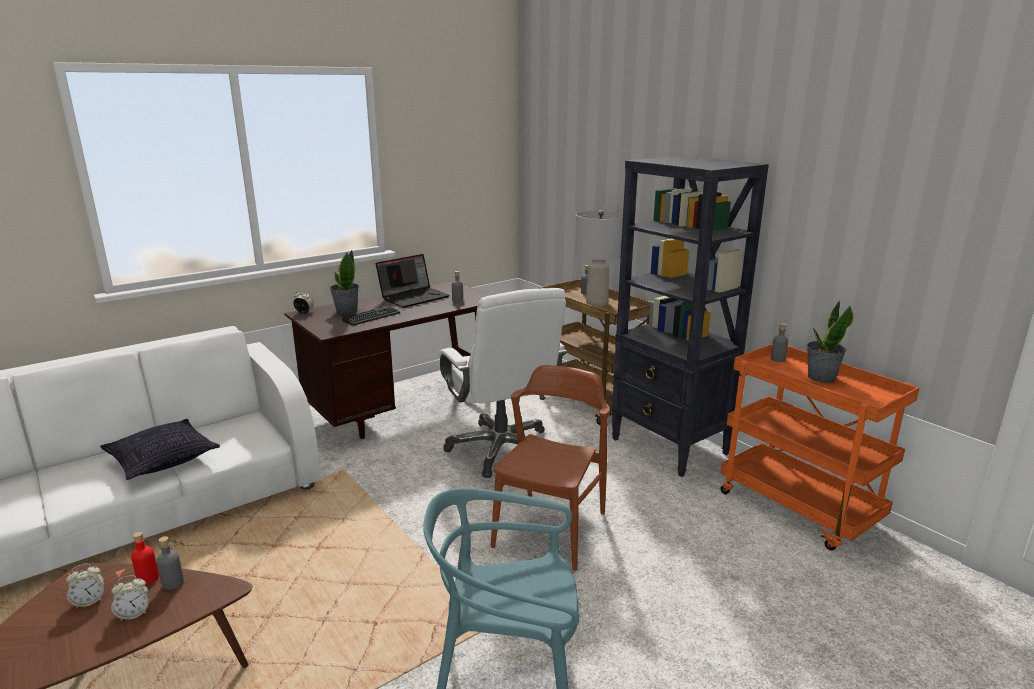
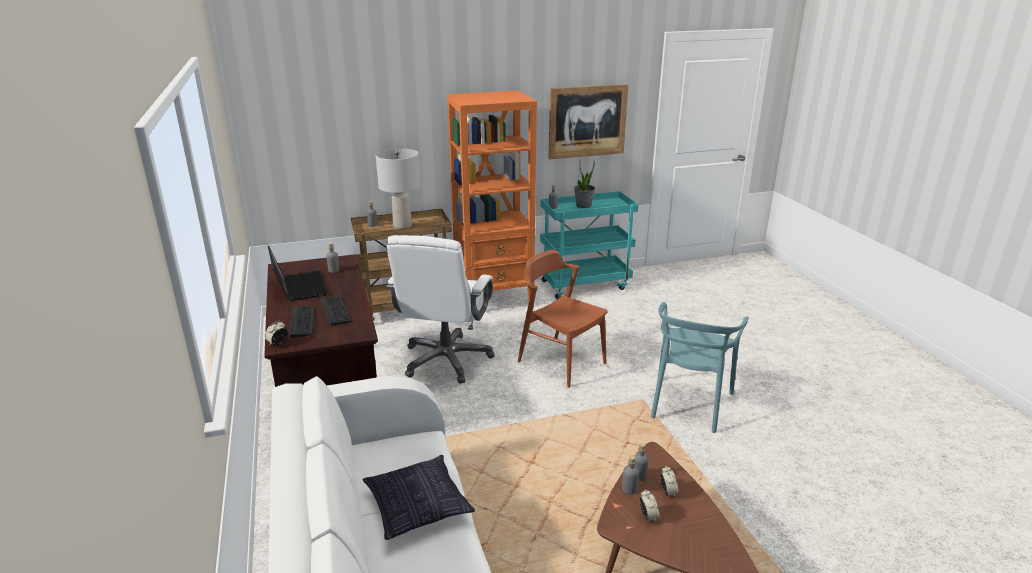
camera: 70 degrees left, 5 degrees up
red bottle [131,532,159,585] -> grey bottle [622,455,639,495]
potted plant [330,250,359,314] -> keyboard [289,306,315,338]
white office chair [439,288,567,478] -> white office chair turned 105 degrees clockwise [386,235,495,384]
black bookcase [611,156,769,477] -> orange bookcase [447,90,537,302]
orange cart [720,344,919,551] -> turquoise cart [540,191,638,299]
none -> picture [549,84,629,159]

